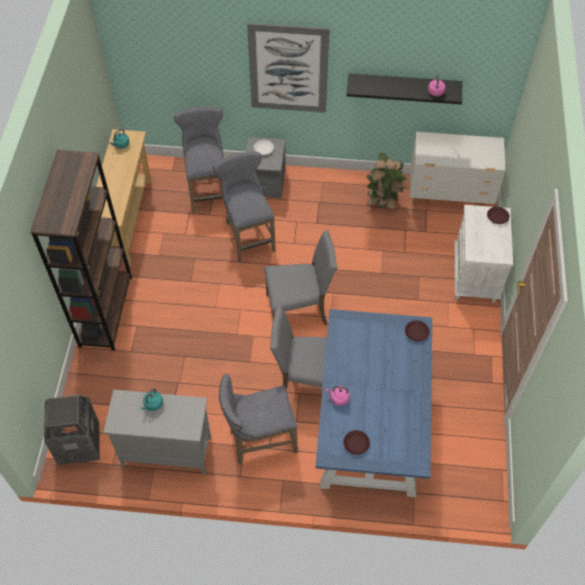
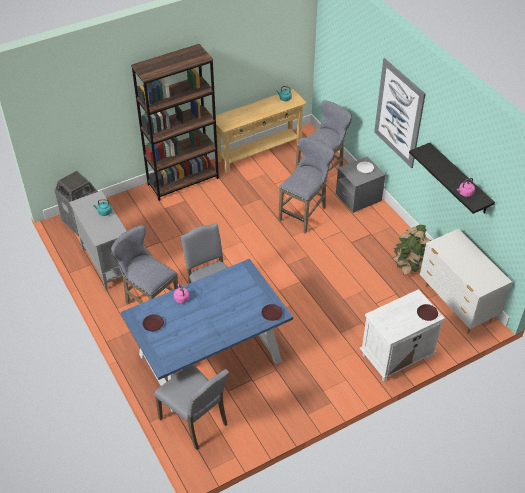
camera: 55 degrees right, 10 degrees down
grey chair [264,230,338,325] -> grey chair moved to [154,364,229,450]

